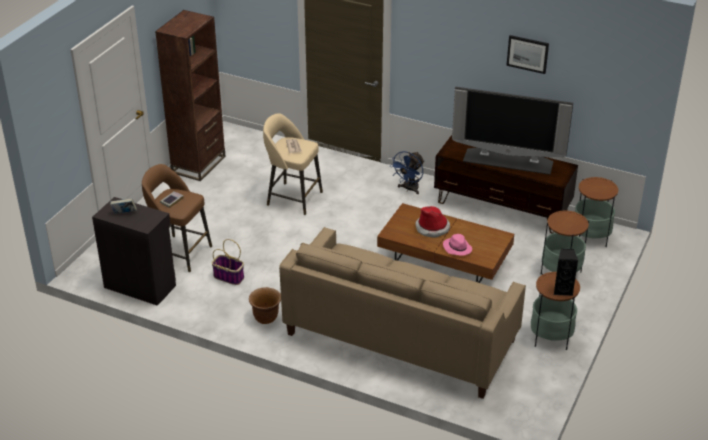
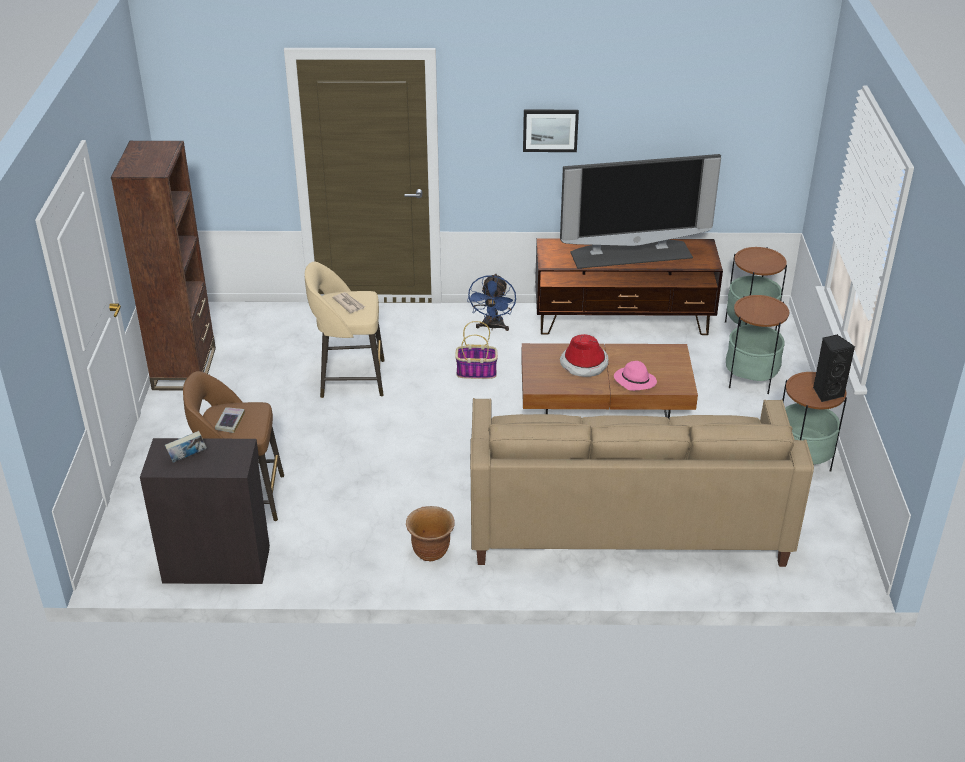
camera: 25 degrees left, 0 degrees up
basket [211,239,244,285] -> basket moved to [455,321,498,379]
picture [506,35,549,74] -> picture moved to [523,110,579,152]

